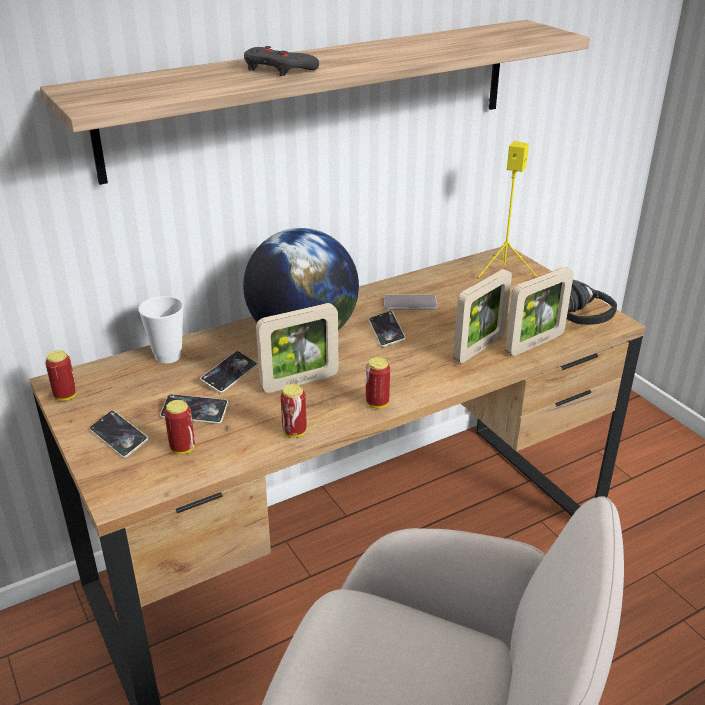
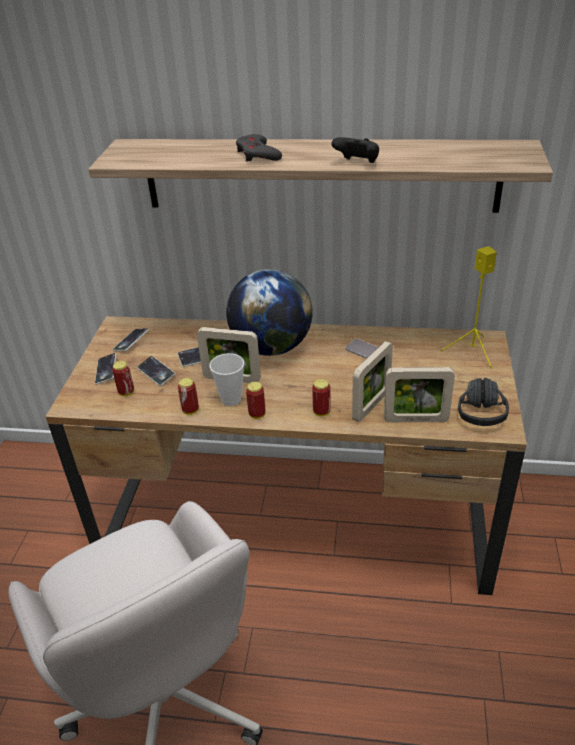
camera: 40 degrees right, 5 degrees up
can [45,350,77,401] -> can moved to [312,379,331,416]
cup [139,296,184,364] -> cup moved to [210,353,244,406]
phone [369,311,406,347] -> phone moved to [112,329,149,351]
picture frame [453,269,512,363] -> picture frame turned 45 degrees counterclockwise [352,341,393,422]
none -> black game controller [331,137,379,163]

